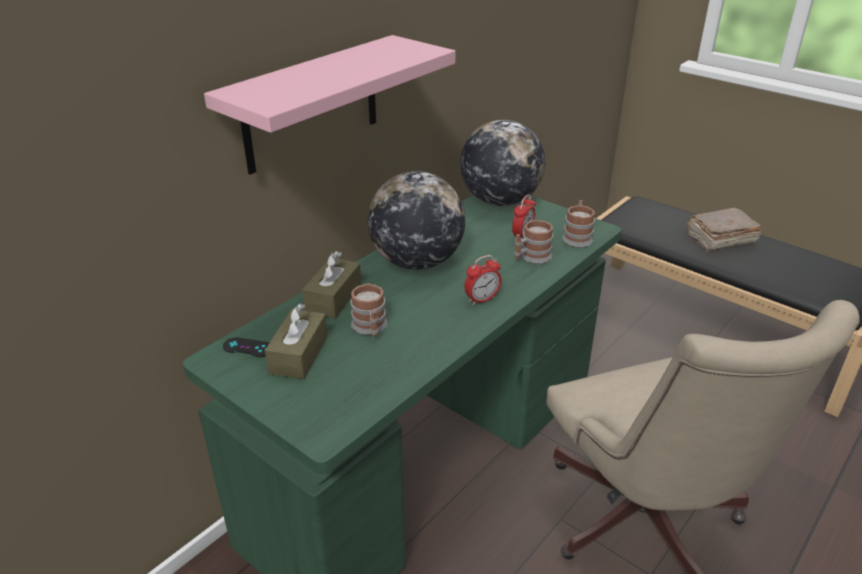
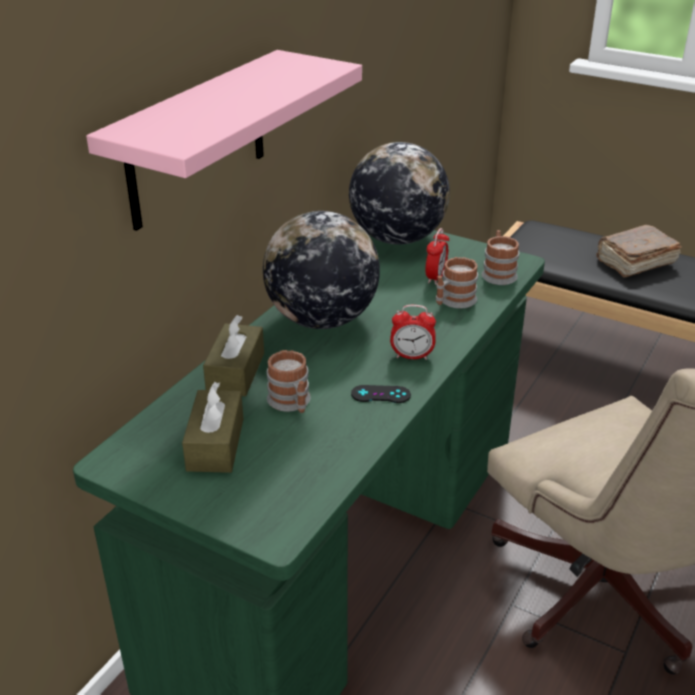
camera: 10 degrees left, 0 degrees up
black game controller [223,337,269,357] -> black game controller moved to [351,385,411,403]
alarm clock [465,255,501,305] -> alarm clock turned 45 degrees clockwise [390,305,436,360]

